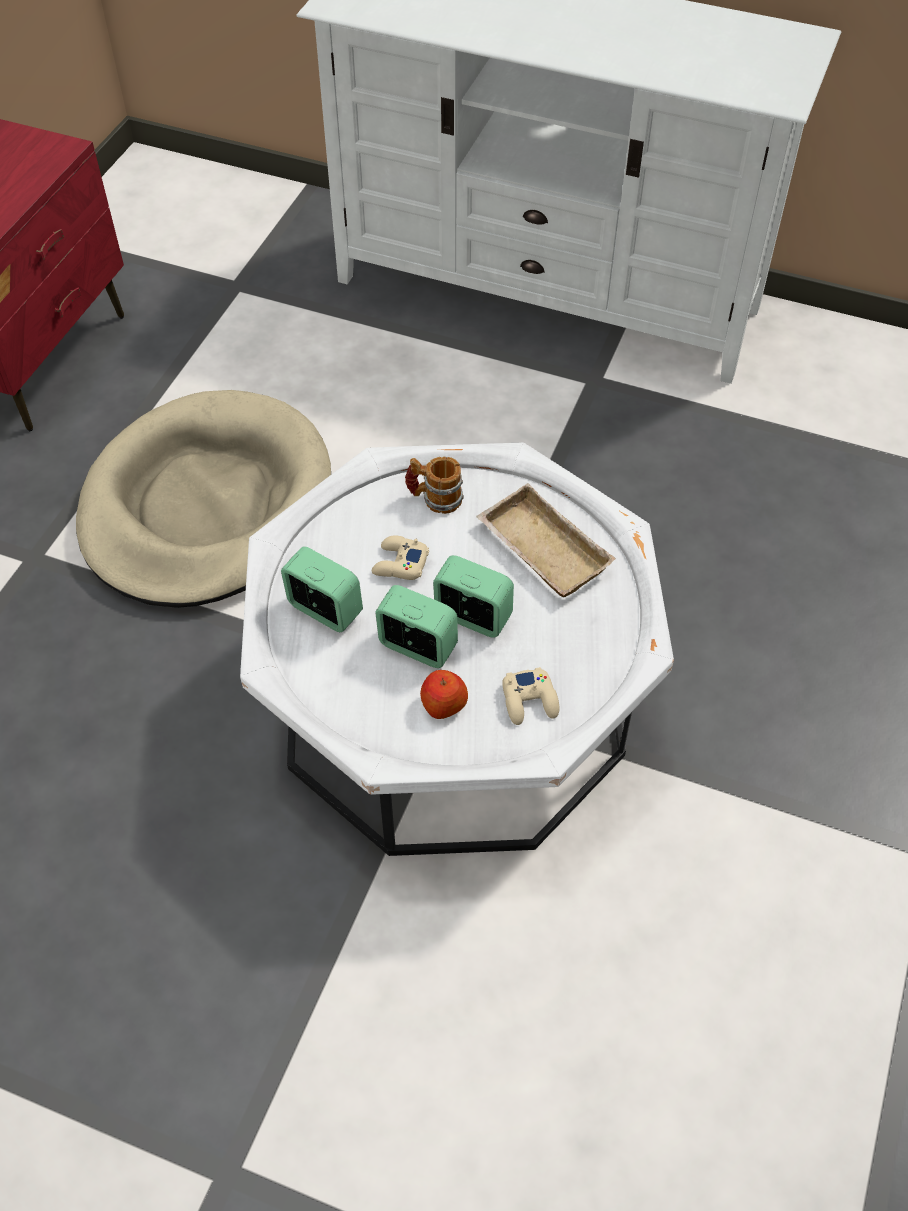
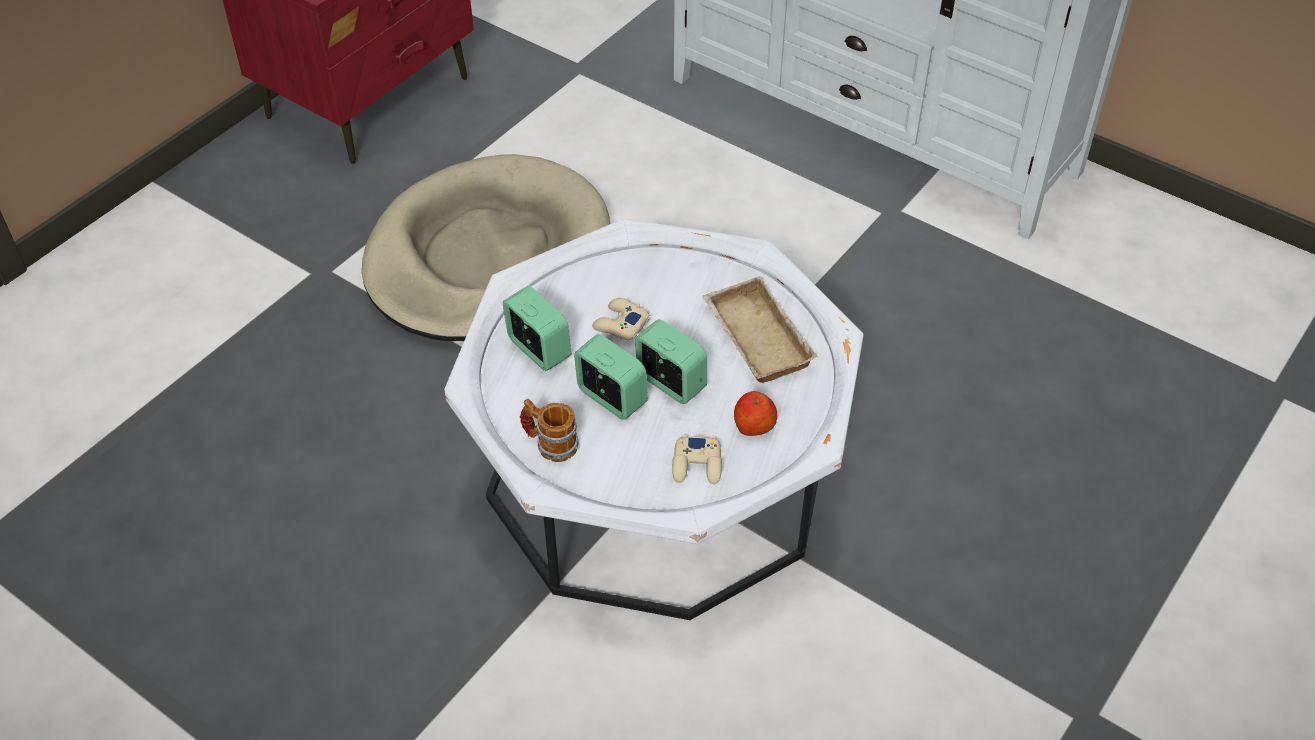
camera: 15 degrees right, 5 degrees down
mug [405,457,464,514] -> mug moved to [520,399,578,462]
apple [420,670,468,719] -> apple moved to [734,391,777,436]

